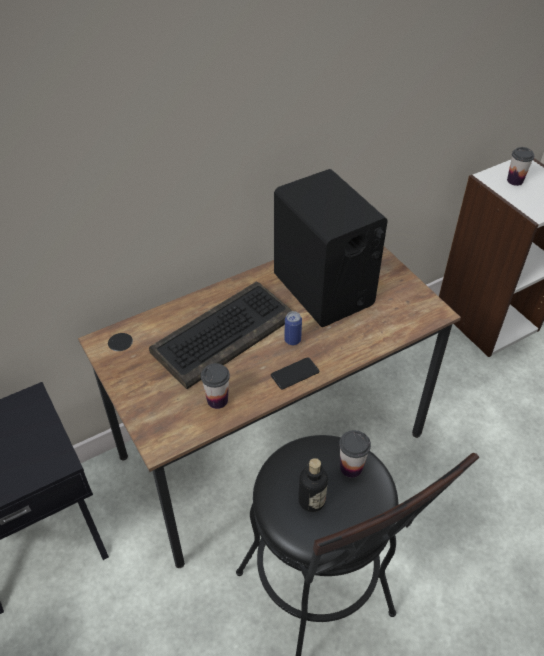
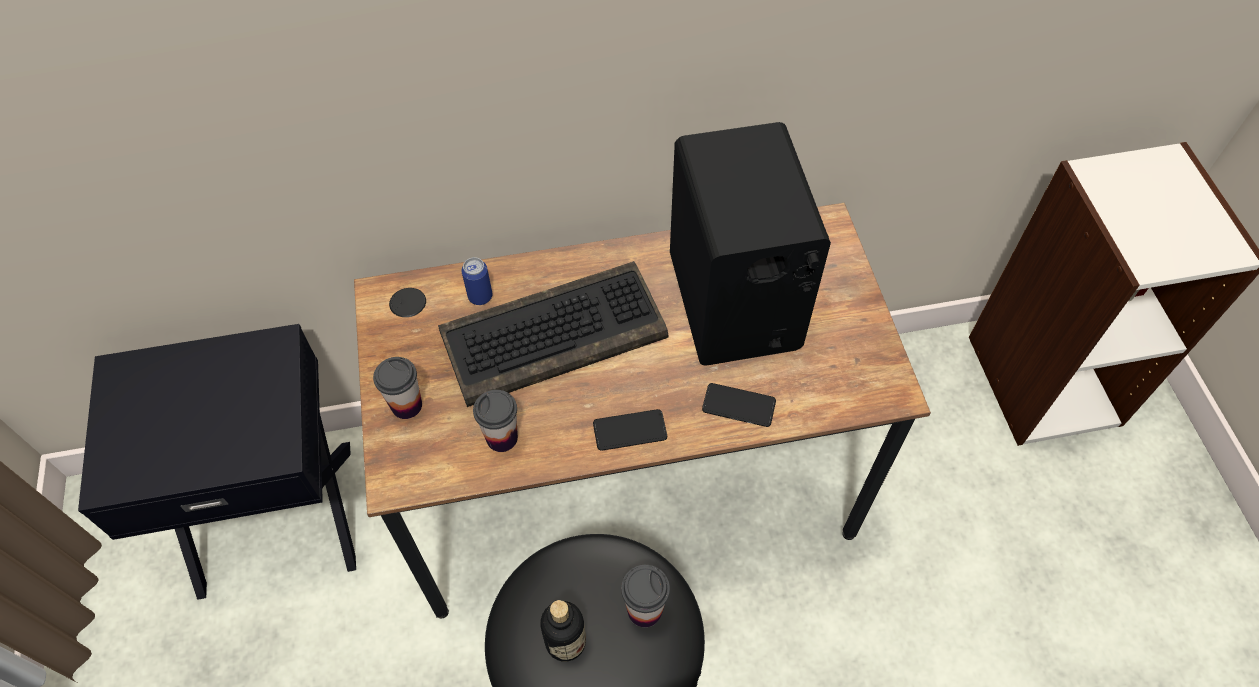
camera: 20 degrees right, 10 degrees up
can [284,311,302,345] -> can moved to [461,257,492,305]
cup [507,147,534,186] -> cup moved to [373,357,422,419]
none -> phone [702,383,776,427]

